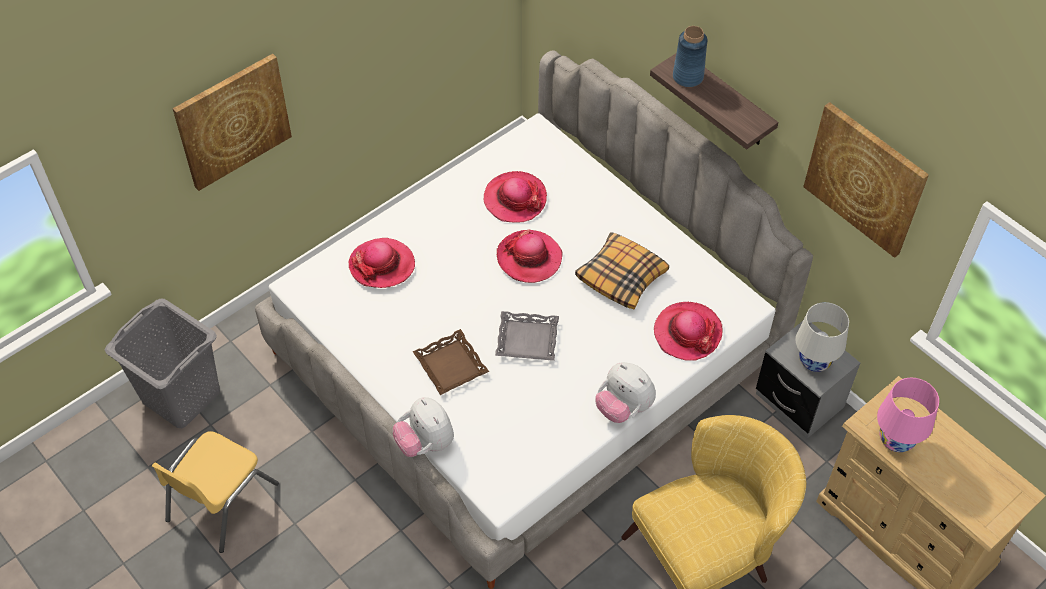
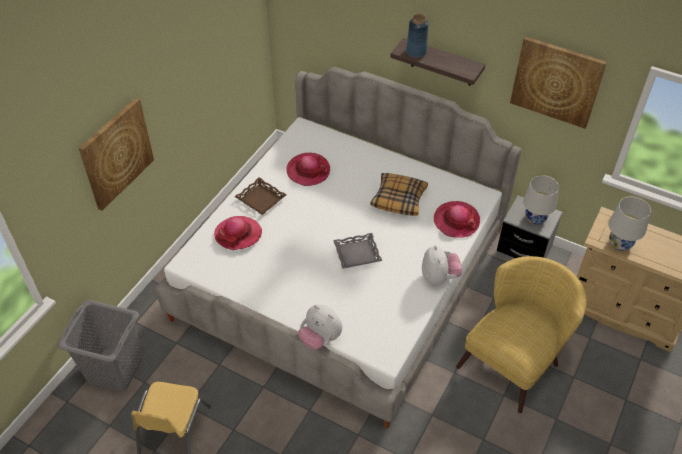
camera: 20 degrees left, 5 degrees down
brown tray [413,329,489,395] -> brown tray moved to [234,177,287,215]
hat [497,229,563,283] -> none
plush toy [595,362,656,423] -> plush toy turned 120 degrees counterclockwise [422,246,462,284]
pink table lamp [877,377,939,452] -> white table lamp [608,196,651,251]

